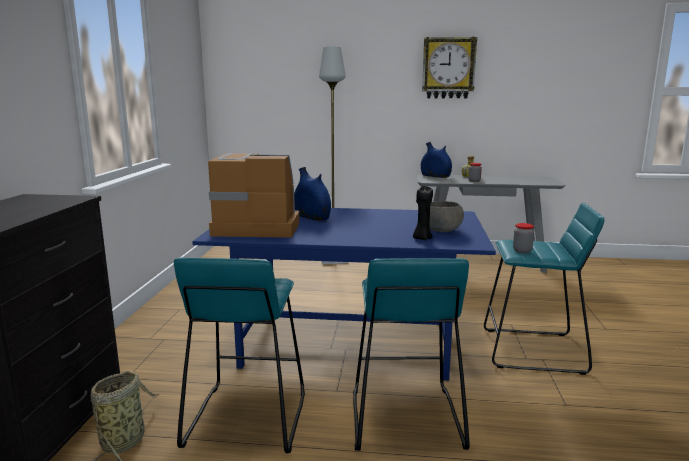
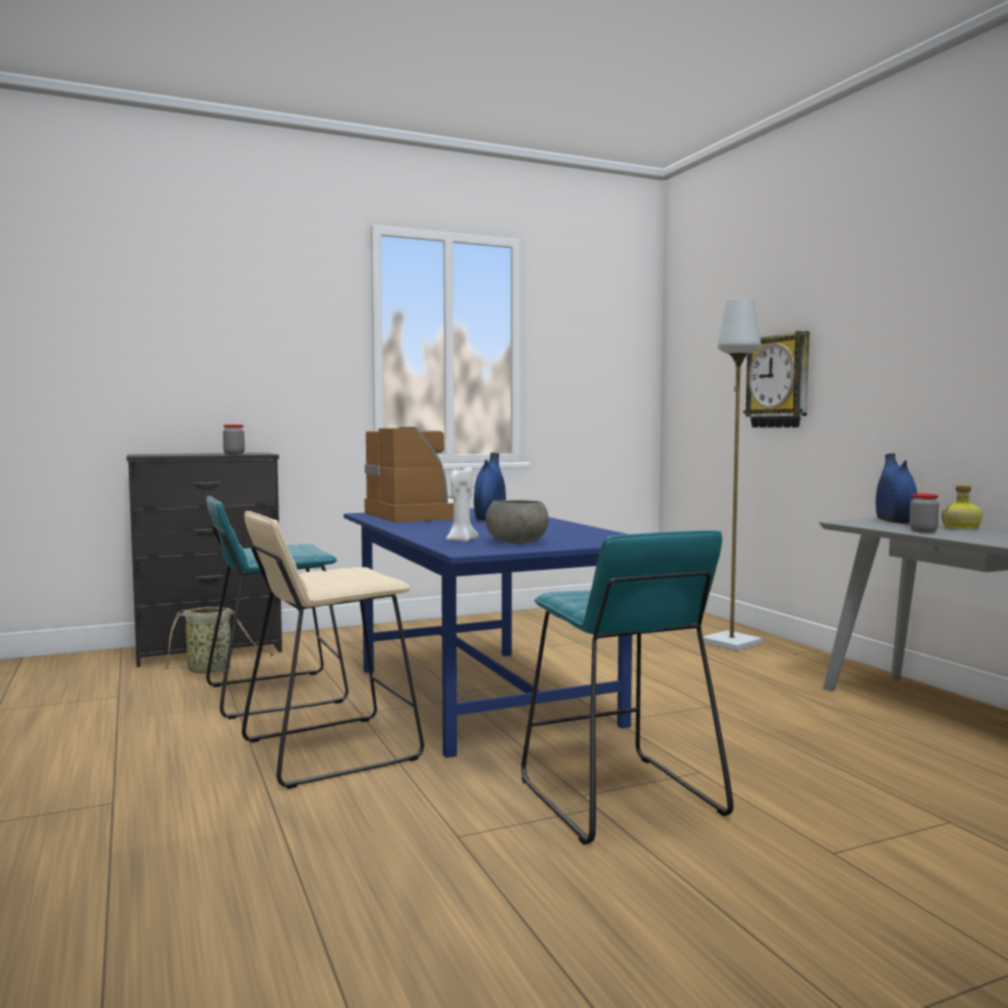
camera: 60 degrees right, 10 degrees down
turquoise stool [353,258,470,451] -> beige stool [242,511,424,789]
black candle [413,186,433,240] -> white candle [446,467,479,542]
wall clock [422,37,477,98] -> wall clock moved to [743,331,810,428]
jar [513,223,534,253] -> jar moved to [223,425,245,455]

